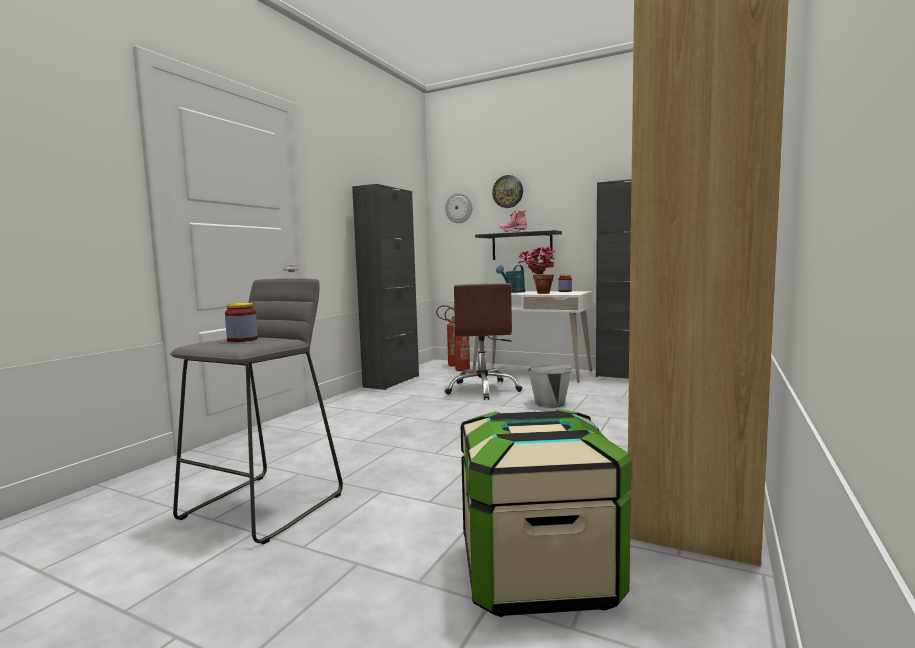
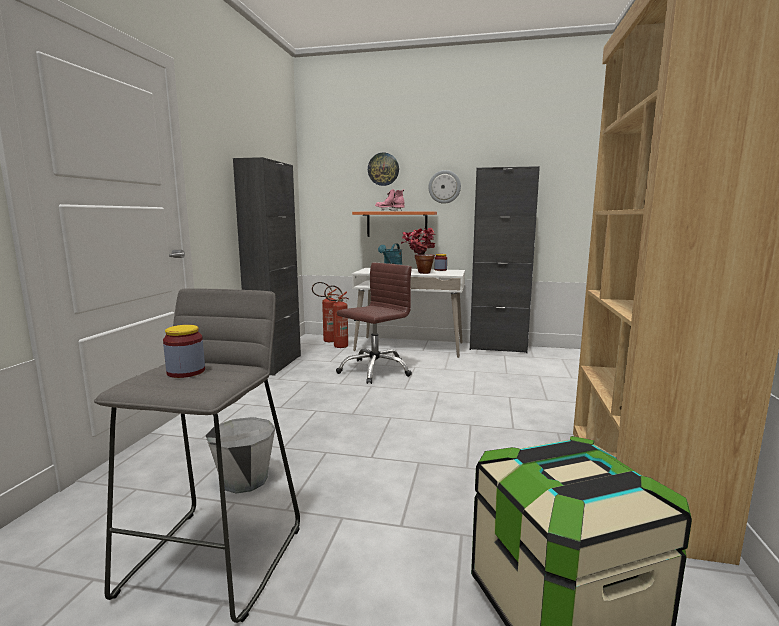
camera: 15 degrees left, 5 degrees up
wall clock [445,192,472,223] -> wall clock moved to [429,170,461,204]
brown office chair [445,283,522,400] -> brown office chair turned 120 degrees counterclockwise [336,263,412,384]
black shelf [475,230,562,260] -> orange shelf [352,211,437,237]
grey bucket [528,365,572,408] -> grey bucket moved to [206,417,275,494]

